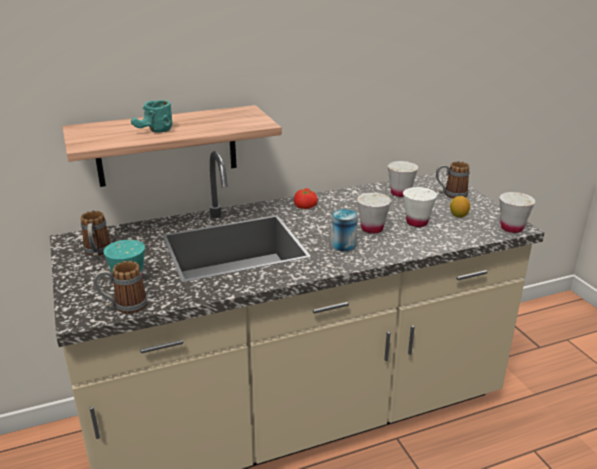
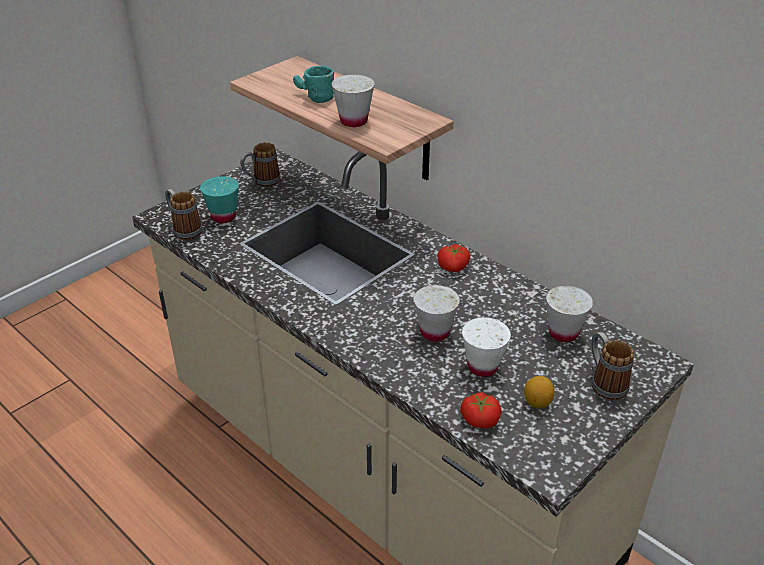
camera: 65 degrees right, 10 degrees up
can [331,209,358,252] -> none
white cup [499,192,535,233] -> white cup moved to [331,75,375,127]
none -> tomato [460,392,502,429]

